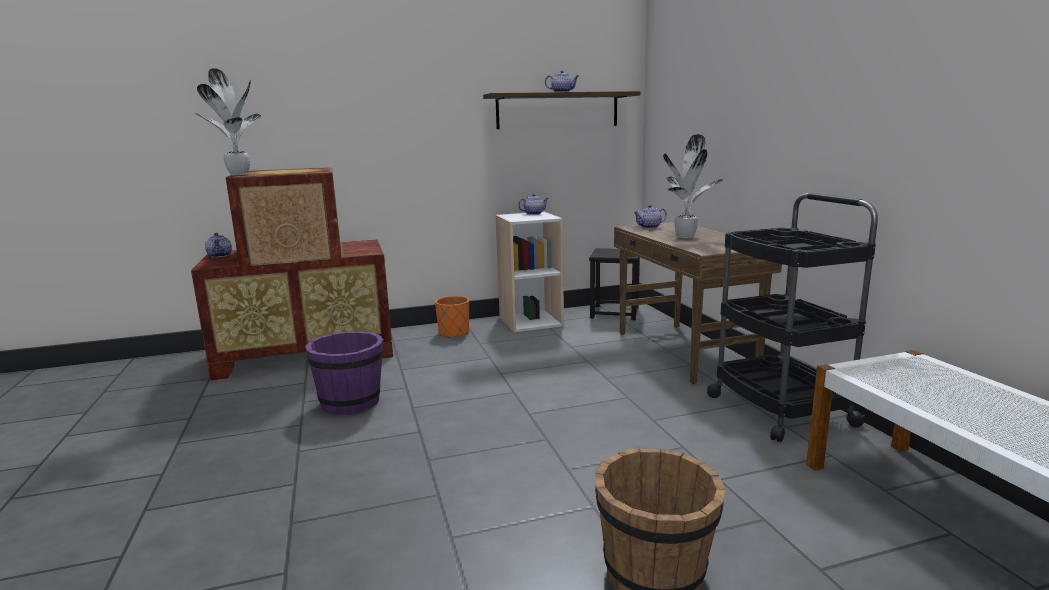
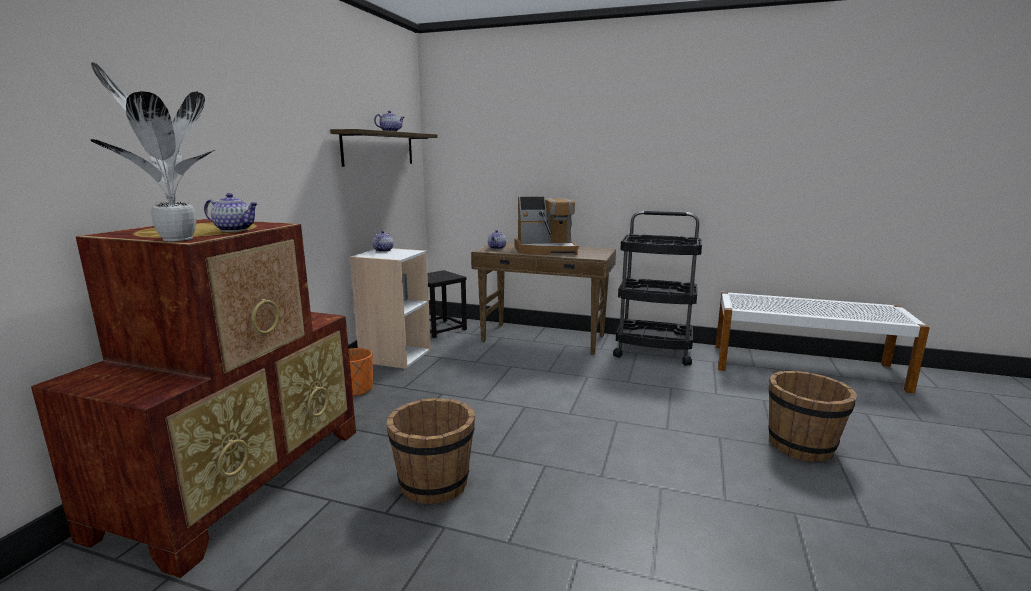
camera: 55 degrees left, 0 degrees up
teapot [205,233,232,258] -> teapot moved to [204,193,258,232]
purple bucket [305,331,384,415] -> brown bucket [387,398,475,504]
potted plant [663,134,723,238] -> coffee machine [515,196,578,255]

